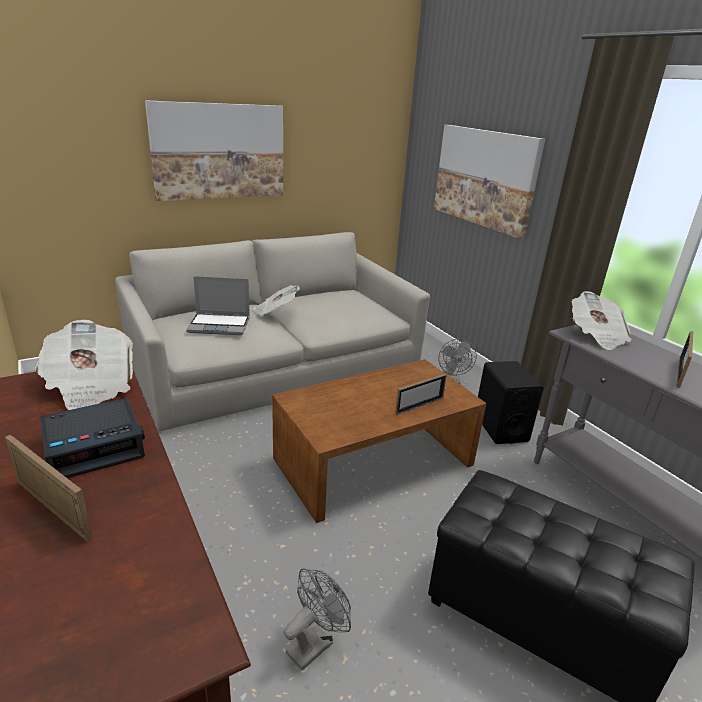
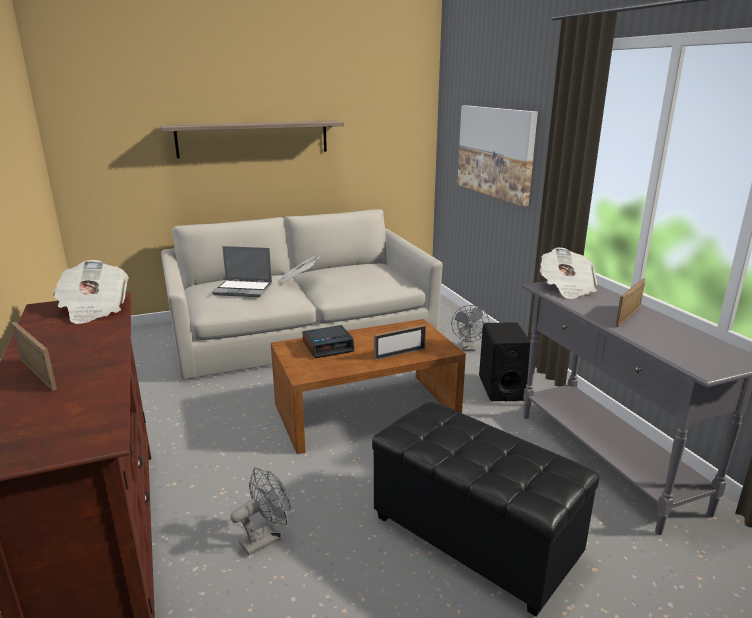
camera: 10 degrees right, 5 degrees down
alarm clock [40,398,145,478] -> alarm clock moved to [303,325,354,358]
picture [145,100,283,201] -> shelf [160,120,344,158]

